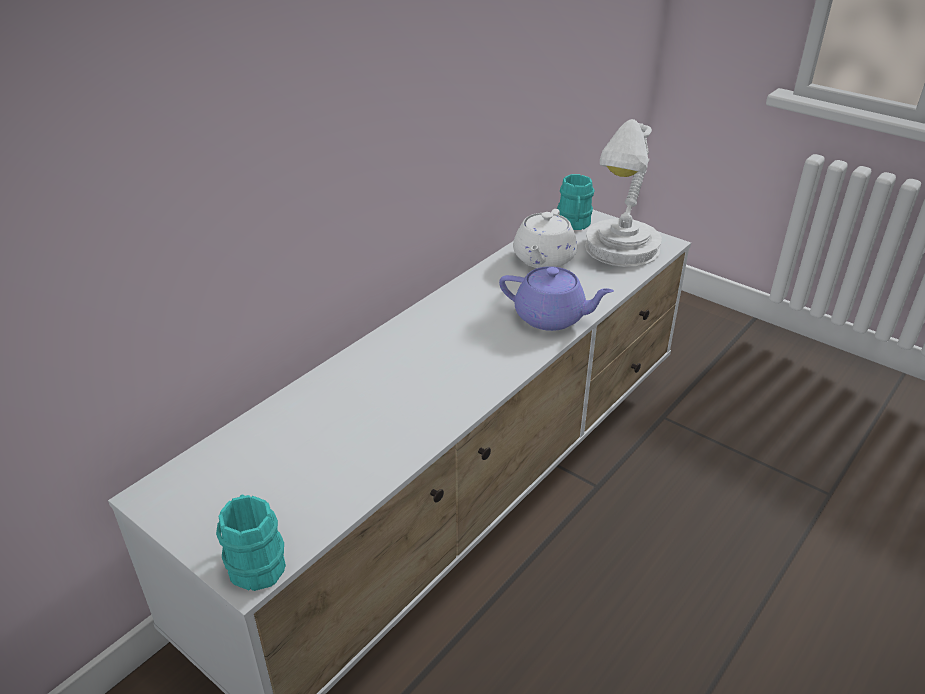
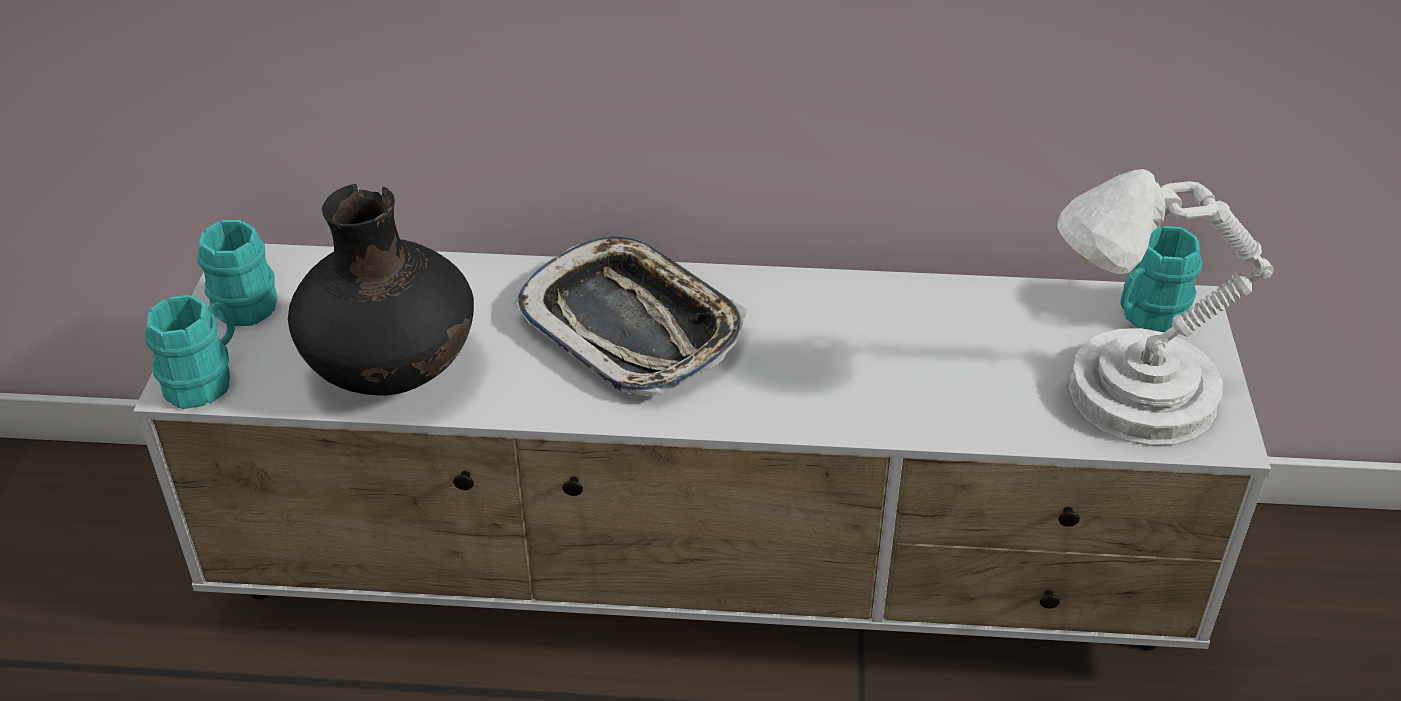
camera: 55 degrees right, 5 degrees up
purple teapot [499,266,614,331] -> none
white teapot [513,209,577,268] -> none
none -> turquoise mug [197,220,277,326]
none -> black vase [288,184,474,396]
none -> tray [513,236,747,396]

